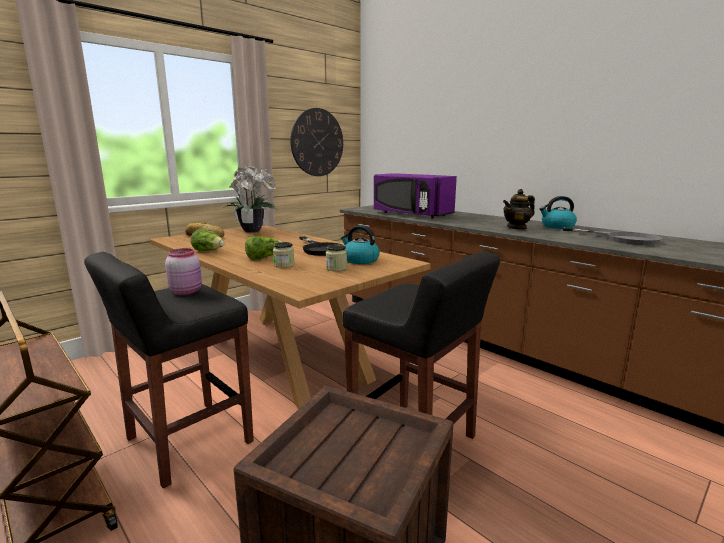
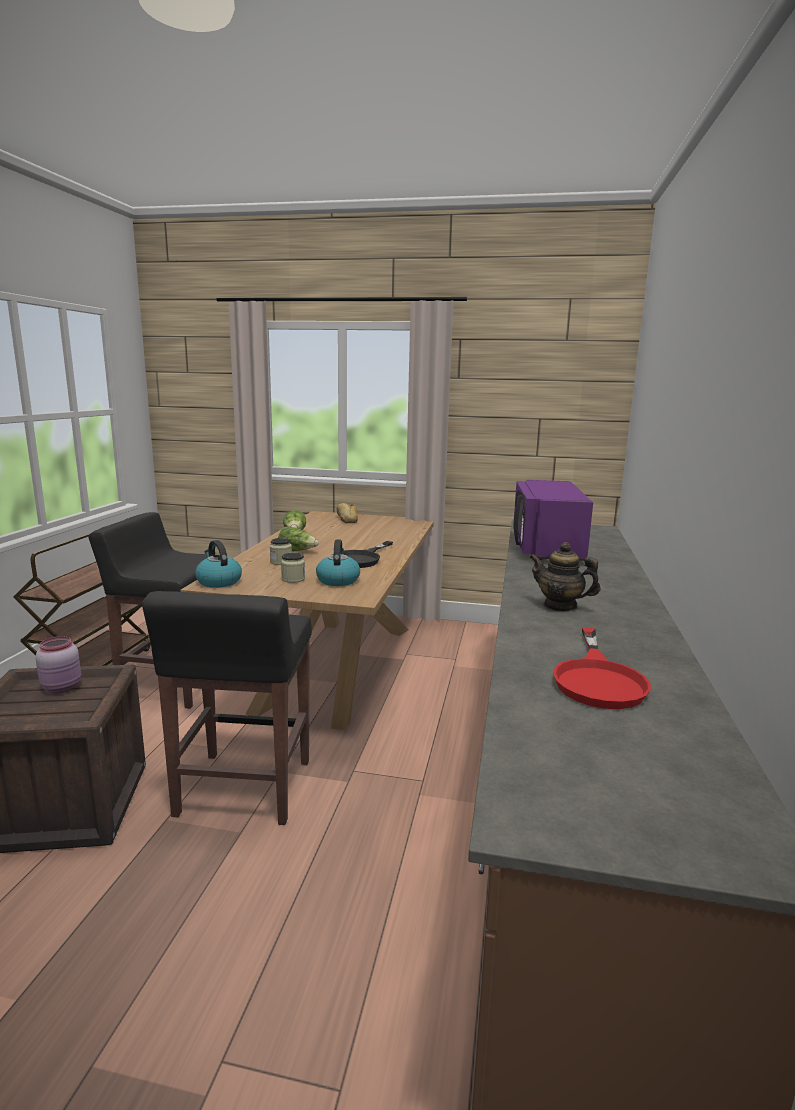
camera: 55 degrees right, 0 degrees up
pink jar [165,248,202,295] -> pink jar moved to [36,636,81,693]
potted plant [218,165,278,233] -> none
wall clock [290,108,343,176] -> none
kettle [539,196,577,229] -> kettle moved to [195,540,242,588]
grey frying pan [562,227,662,245] -> red frying pan [553,627,651,709]

